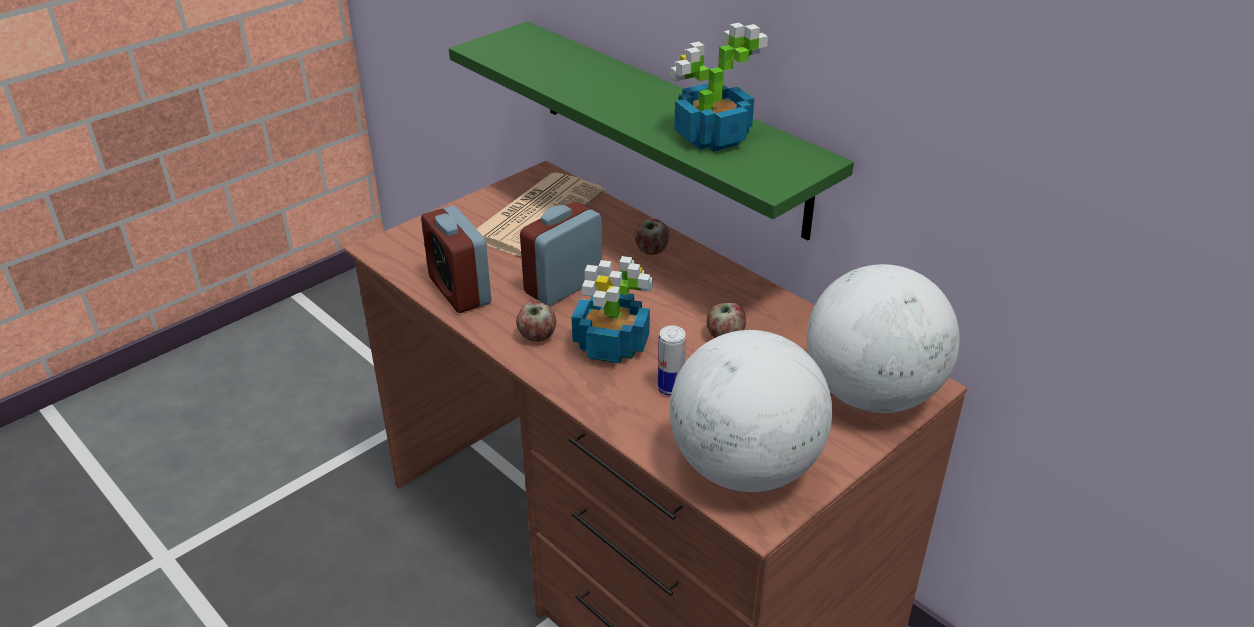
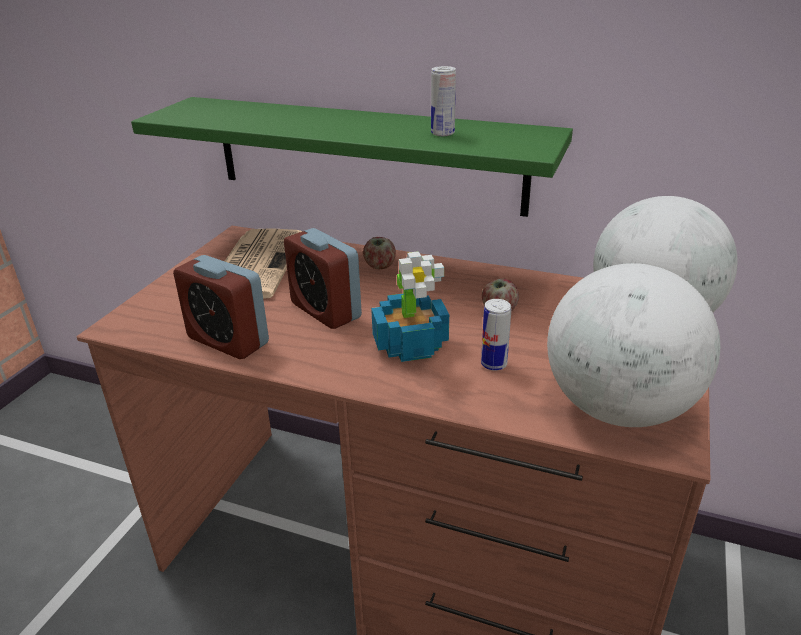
camera: 25 degrees left, 5 degrees down
apple [516,301,556,342] -> none
alarm clock [520,202,602,306] -> alarm clock turned 60 degrees counterclockwise [284,228,362,329]
potted plant [670,22,768,152] -> can [431,66,456,136]

